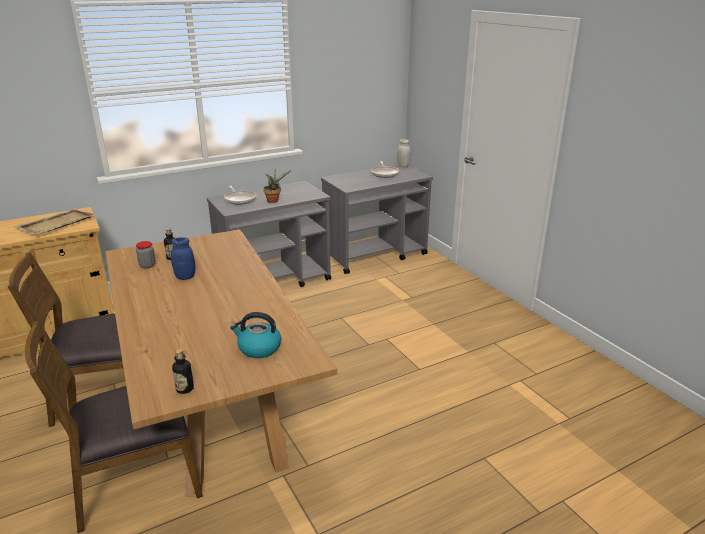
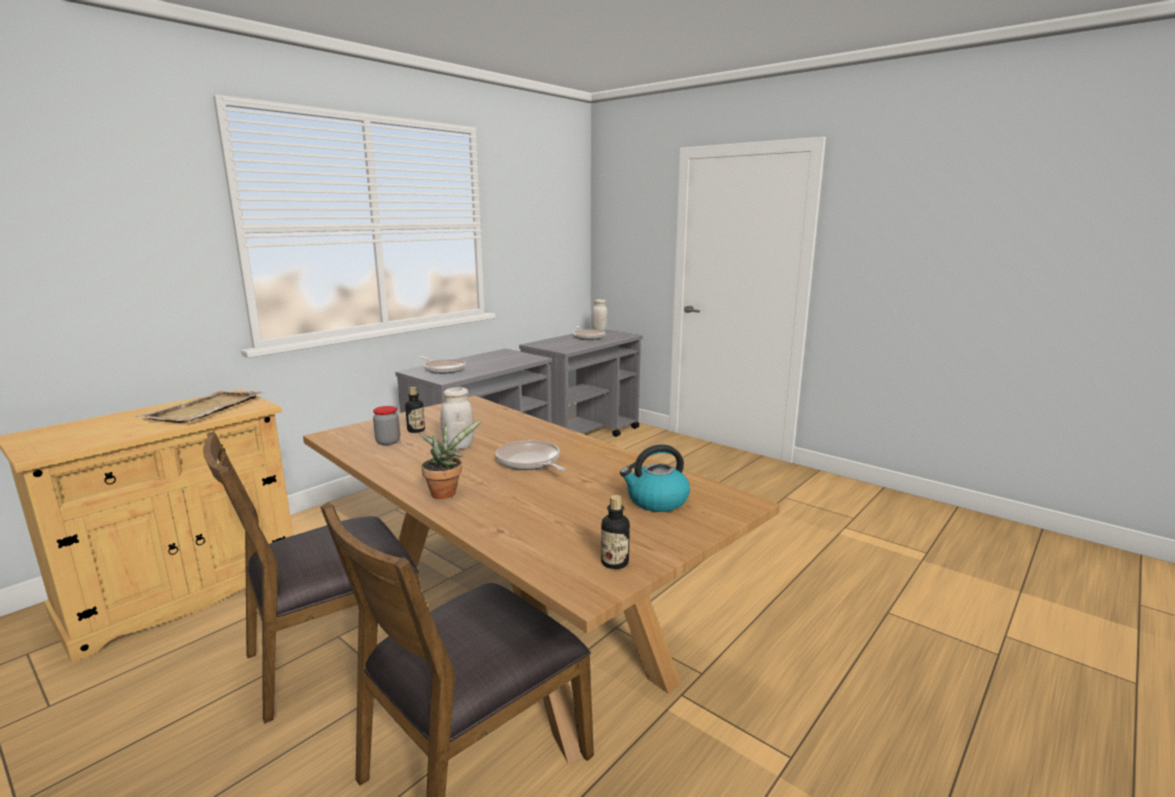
camera: 20 degrees left, 10 degrees down
blue jar [171,237,196,280] -> white jar [441,388,474,450]
potted plant [263,169,291,203] -> potted plant moved to [419,419,483,499]
none -> frying pan [496,440,565,471]

